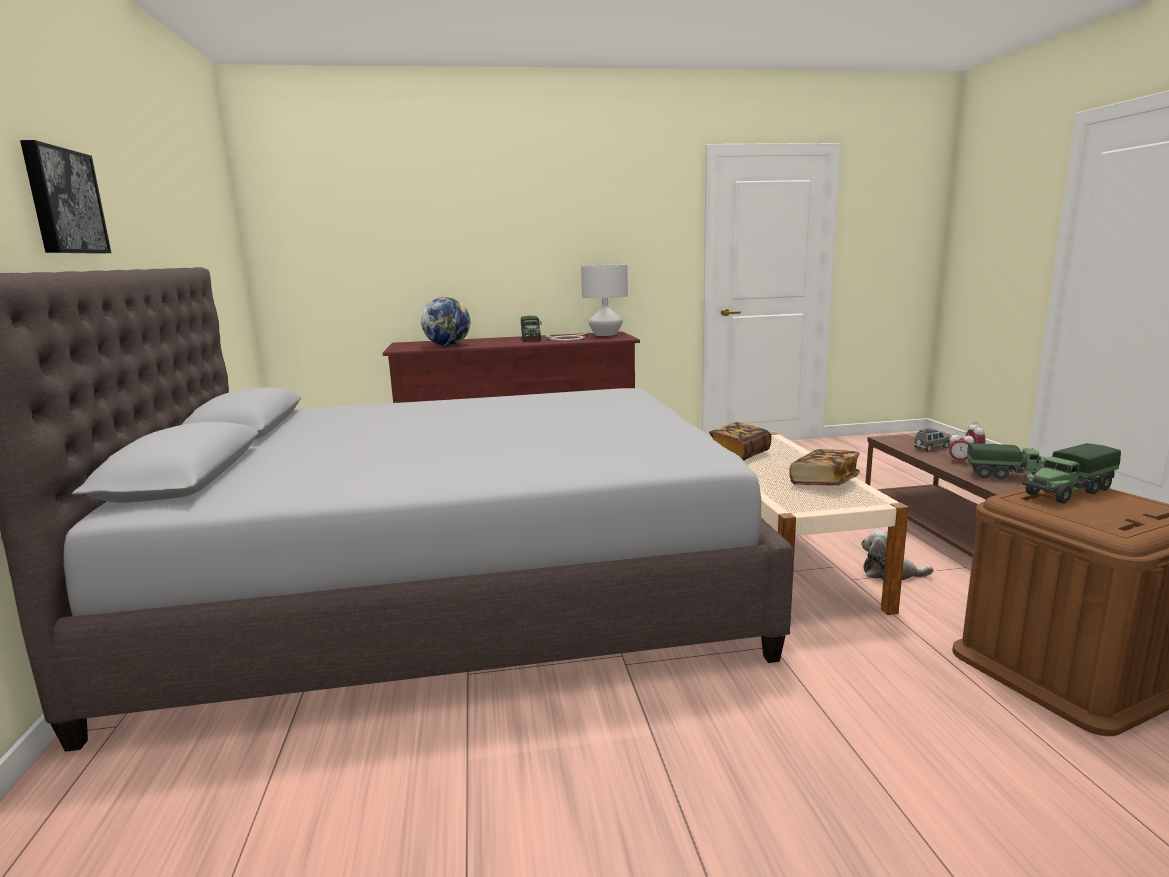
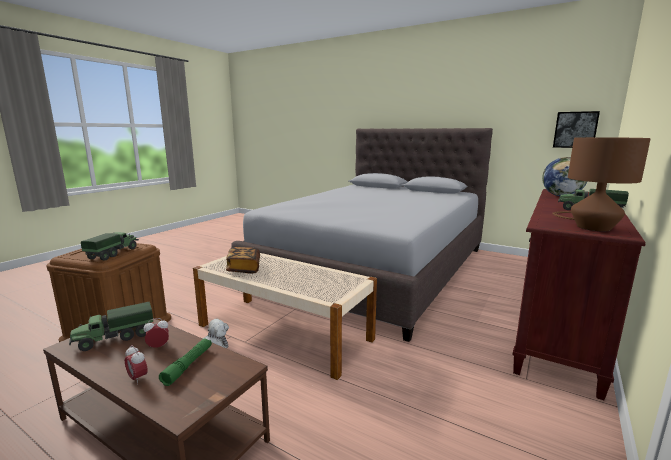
camera: 130 degrees right, 0 degrees up
picture [20,140,111,254] -> picture moved to [553,111,600,148]
grey table lamp [546,264,628,340] -> brown table lamp [552,137,651,231]
book [709,422,771,461] -> none
grey toy car [914,428,950,451] -> green flashlight [159,339,212,386]

